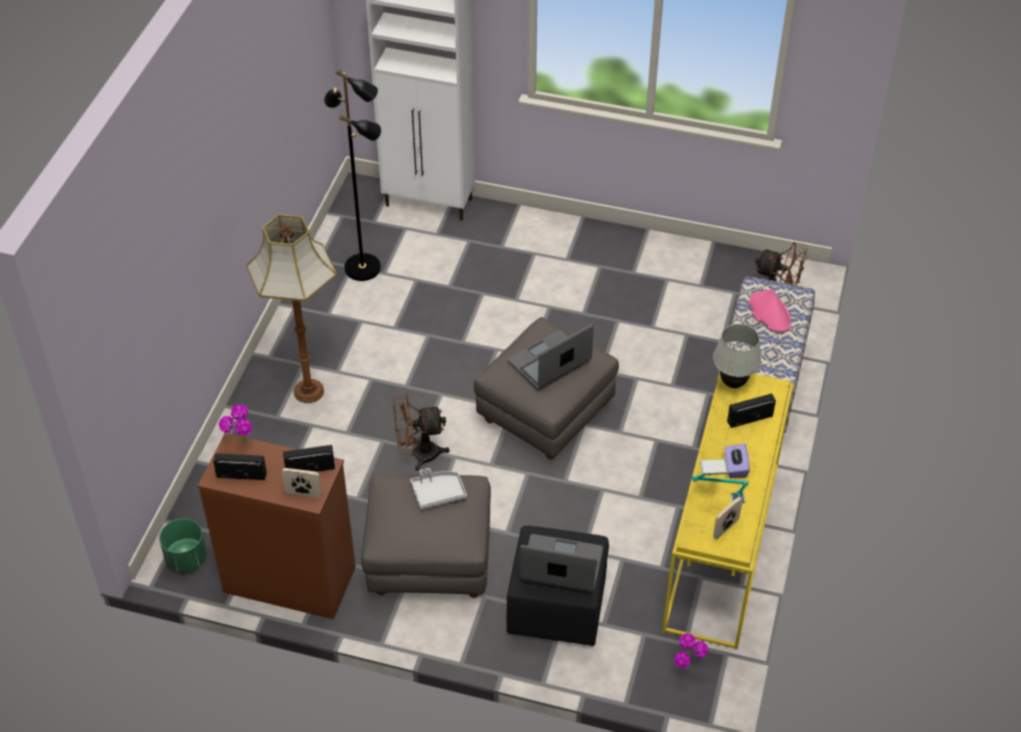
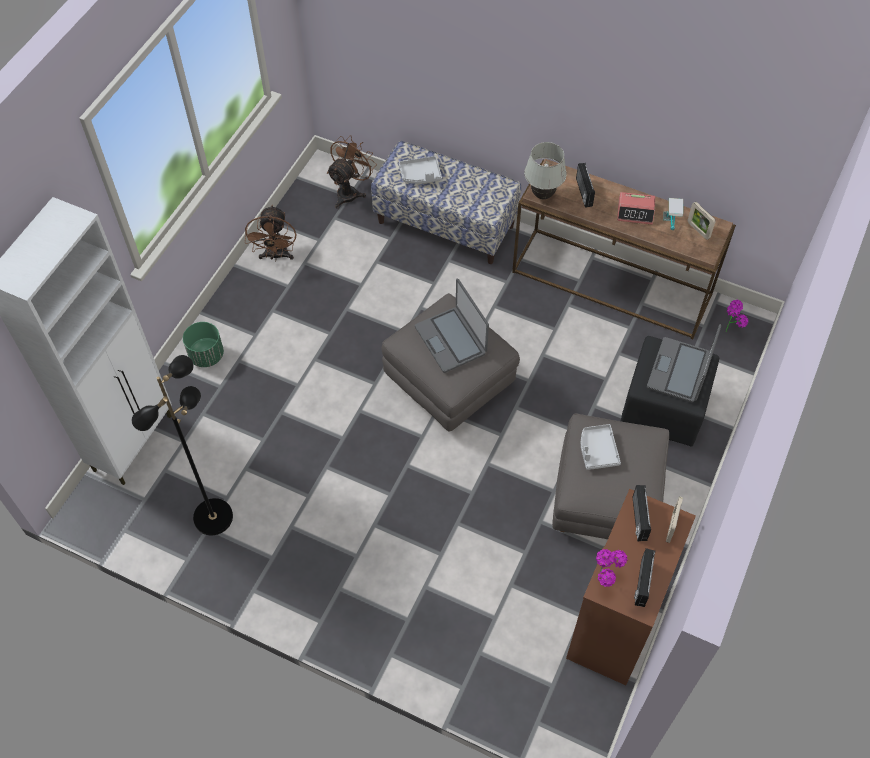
camera: 80 degrees left, 10 degrees up
green planter [159,519,207,573] -> green planter moved to [183,322,224,367]
floor lamp [246,214,337,403] -> none
brown fan [393,394,450,471] -> brown fan moved to [245,205,297,261]
yellow console table [662,373,794,650] -> brown console table [512,159,736,339]
purple tissue box [725,443,750,478] -> alarm clock [617,192,655,224]
pink hat [749,289,791,333] -> grey tray [399,156,442,184]

